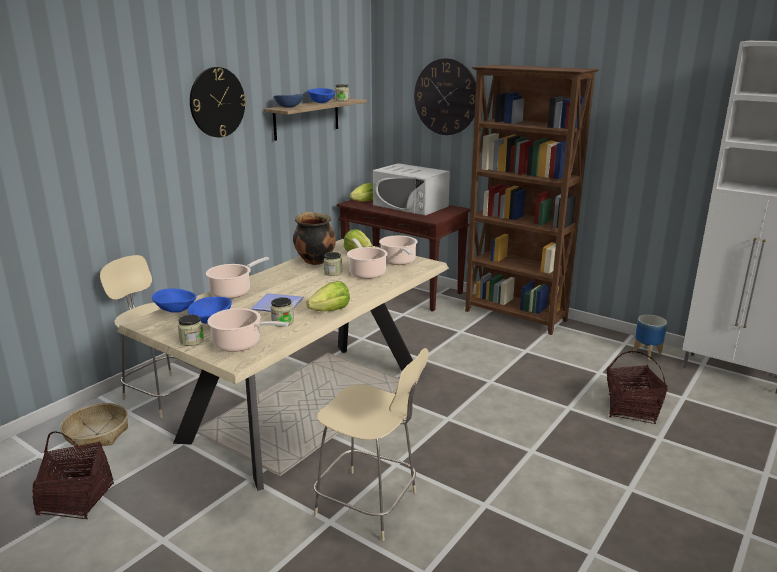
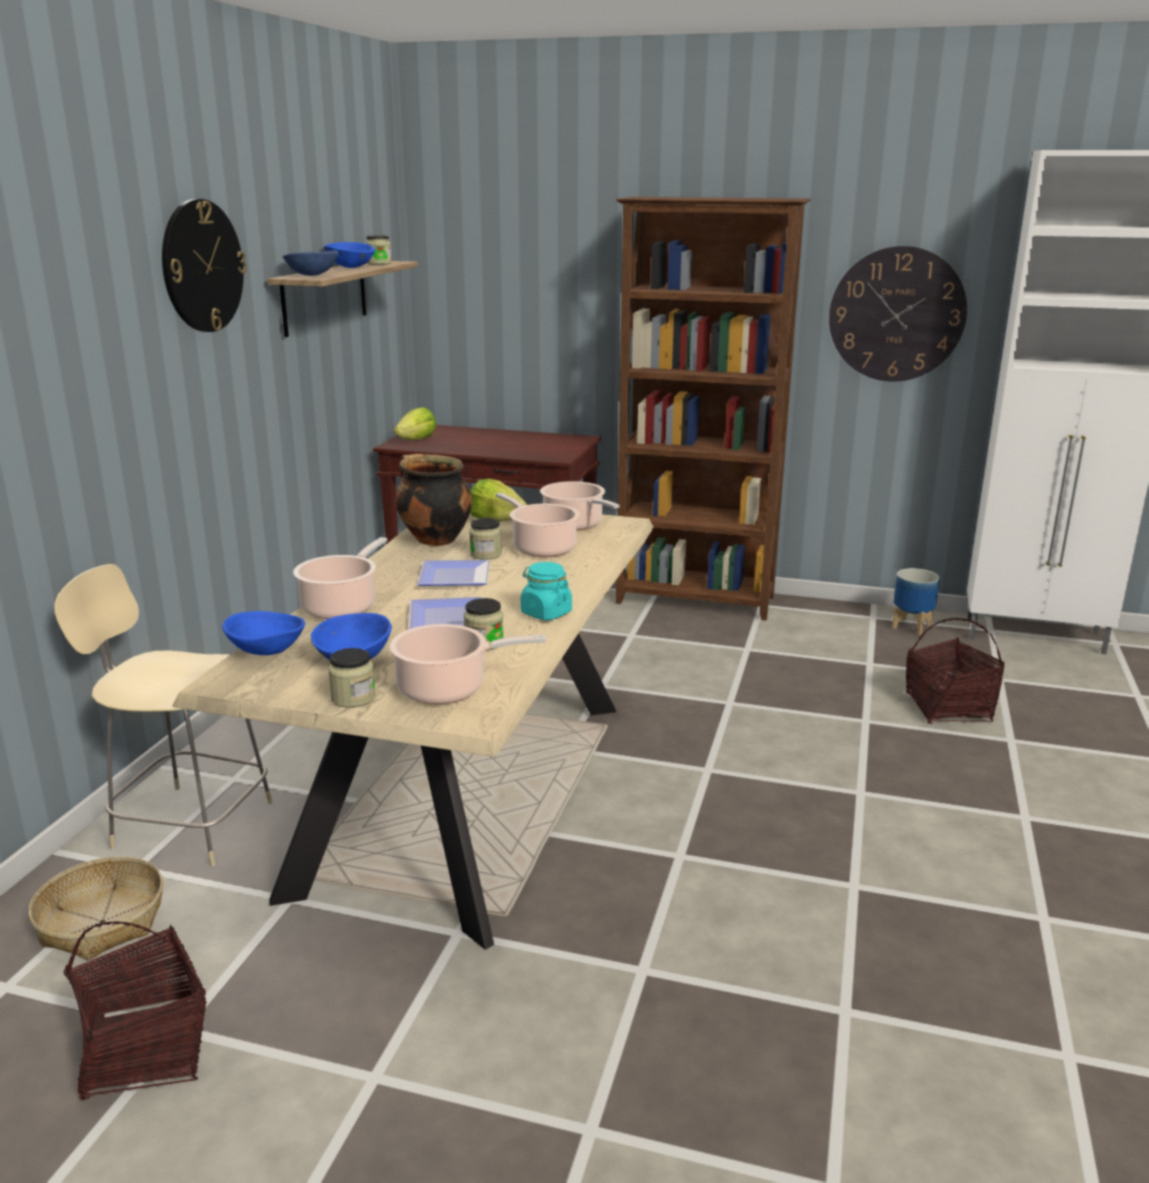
camera: 20 degrees left, 0 degrees up
lettuce [306,281,350,311] -> turquoise jar [521,562,572,620]
beige chair [314,348,429,541] -> none
white microwave [373,163,450,216] -> none
wall clock [414,58,476,135] -> wall clock moved to [829,246,967,382]
none -> plate [417,560,490,586]

